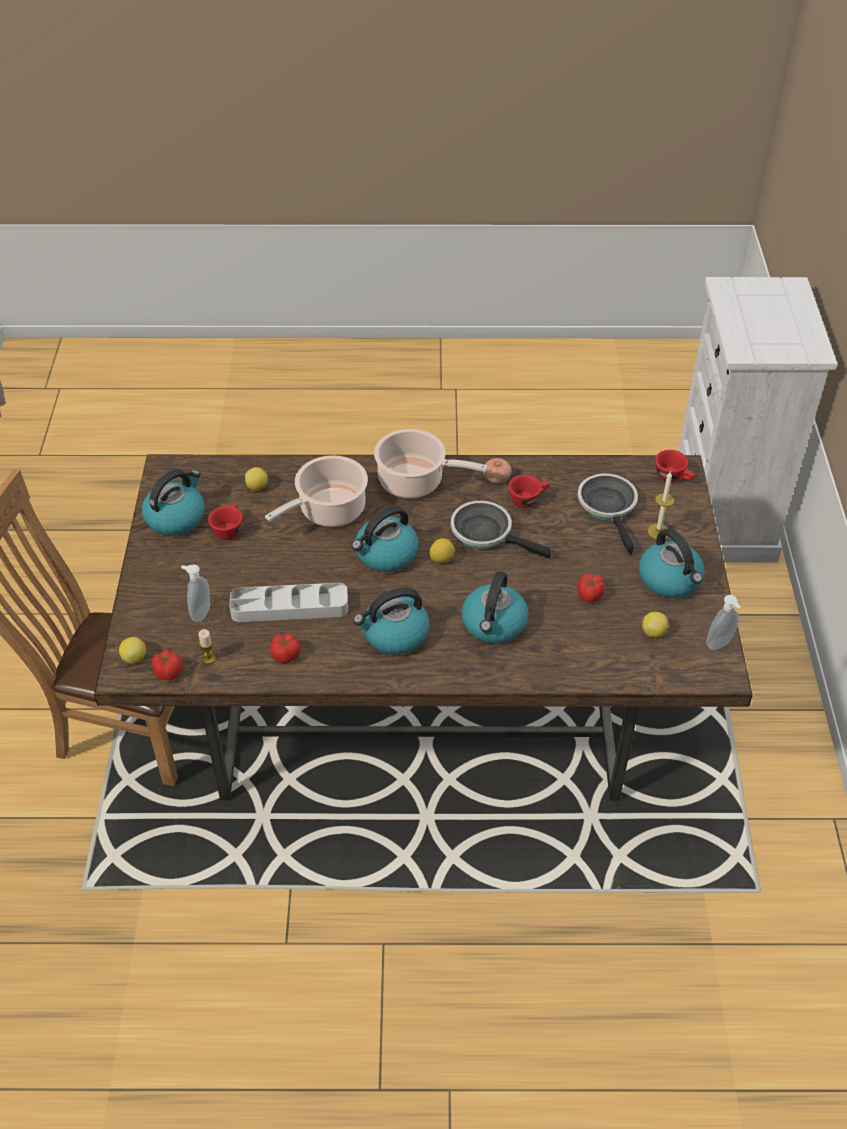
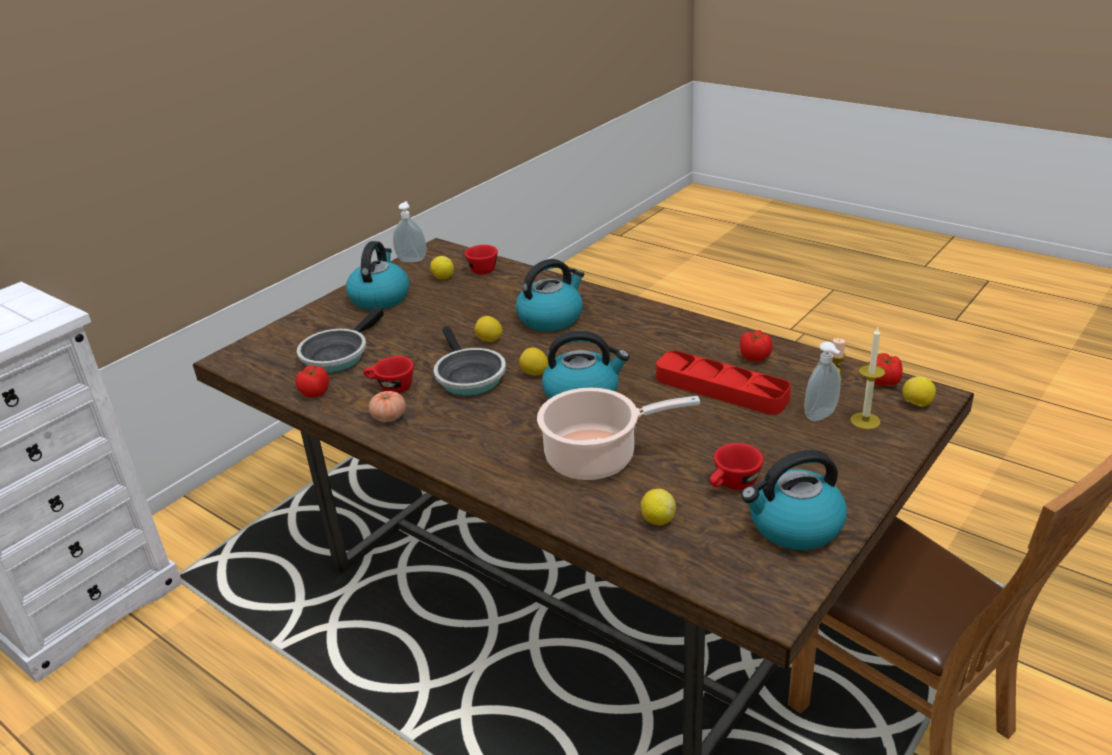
camera: 140 degrees left, 15 degrees down
grey tray [230,583,348,622] -> red tray [656,351,791,415]
kettle [353,588,429,655] -> none
cooking pot [374,429,488,498] -> none
tomato [577,573,605,603] -> tomato moved to [296,365,329,398]
candle [648,472,675,539] -> candle moved to [851,327,885,430]
red cup [655,450,695,482] -> red cup moved to [465,245,498,274]
none -> lemon [474,316,503,342]

